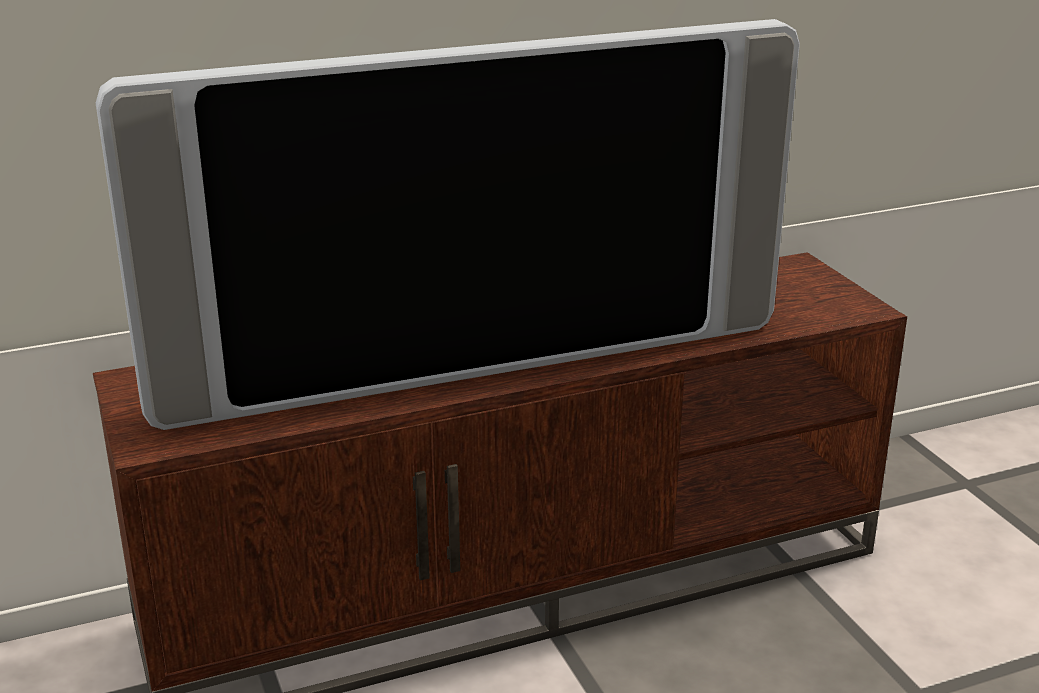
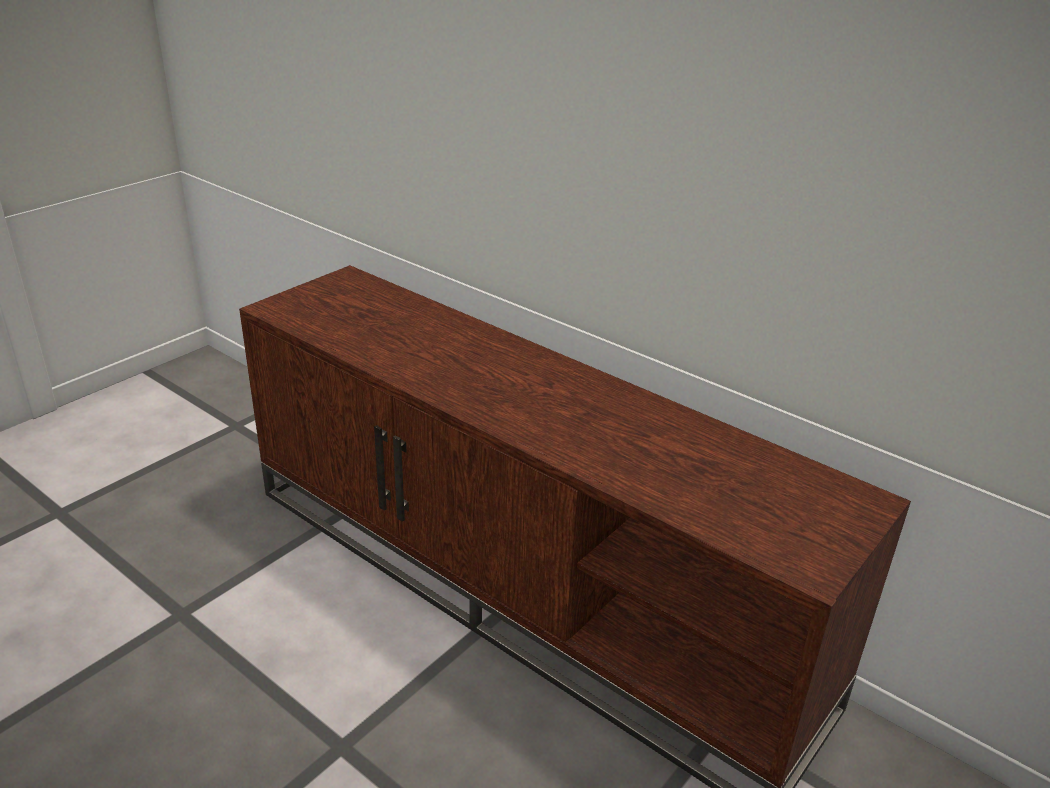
camera: 60 degrees right, 5 degrees up
television [96,19,800,430] -> none

